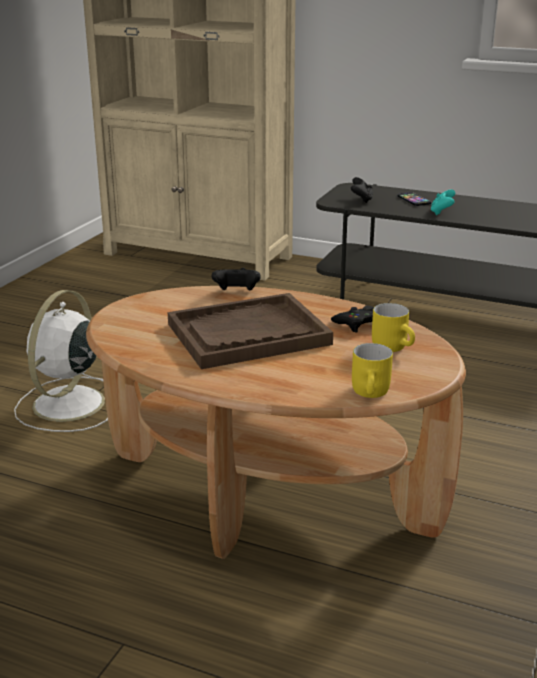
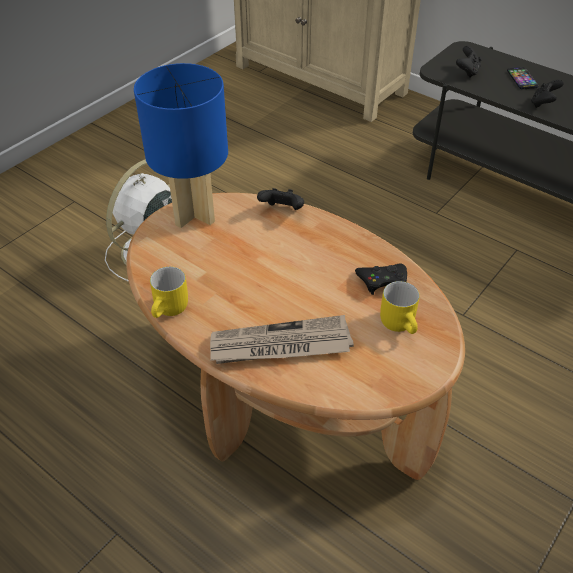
camera: 15 degrees right, 20 degrees up
brown tray [168,293,333,369] -> none
yellow mug [352,343,393,398] -> yellow mug moved to [150,267,188,318]
turquoise game controller [431,189,455,215] -> black game controller [531,79,563,108]
none -> blue table lamp [134,63,228,228]
none -> newspaper [210,315,354,364]

